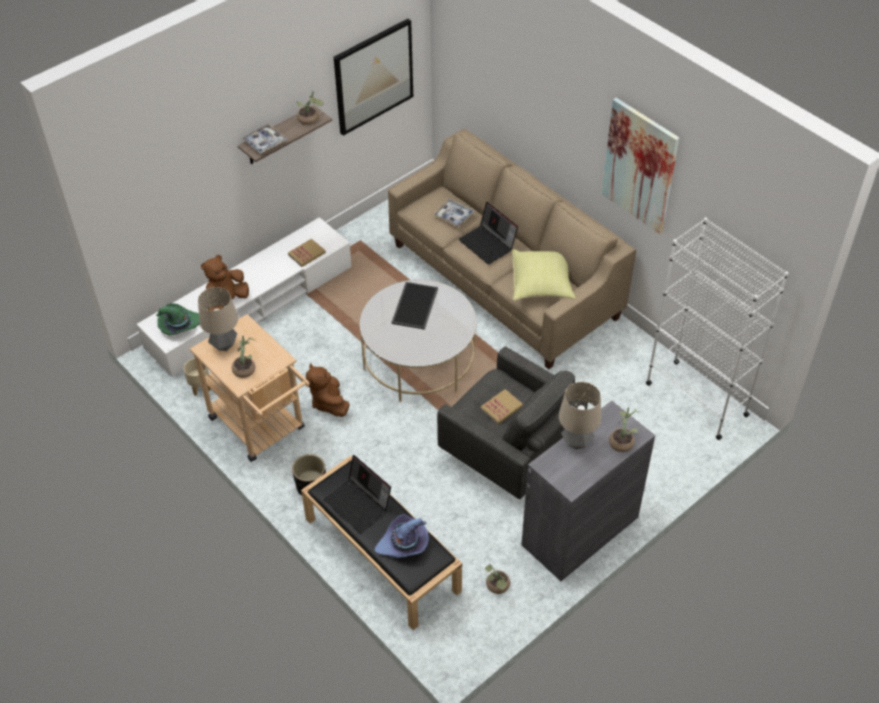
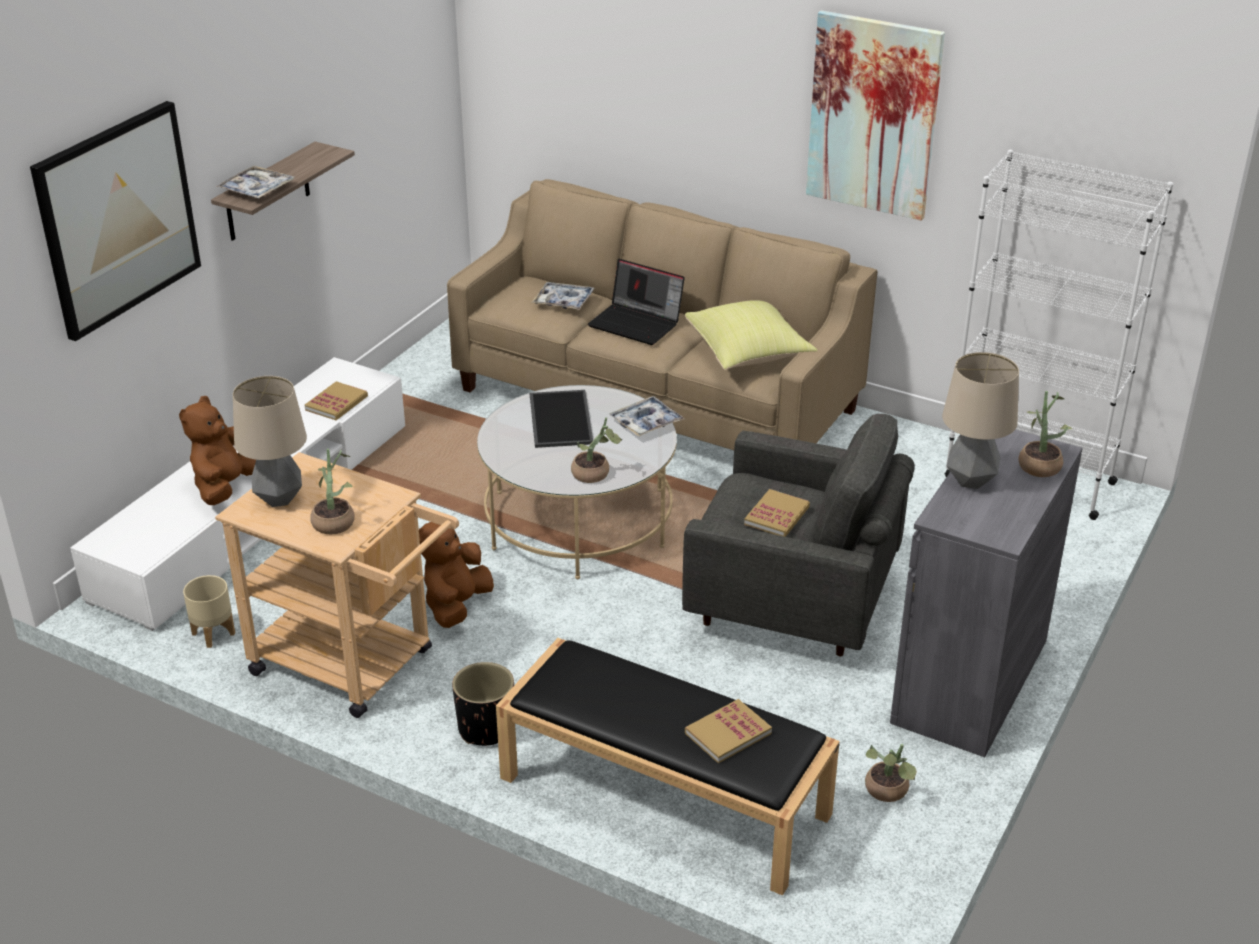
camera: 20 degrees left, 15 degrees down
green hat [156,303,200,336] -> none
potted plant [297,91,324,125] -> potted plant moved to [571,417,622,483]
brown plush toy [306,363,350,417] -> brown plush toy turned 60 degrees clockwise [419,522,494,628]
laptop [323,455,391,532] -> none
picture [334,19,413,136] -> picture moved to [30,101,201,341]
purple hat [375,514,429,558] -> book [685,699,772,763]
none -> tray [609,396,684,436]

